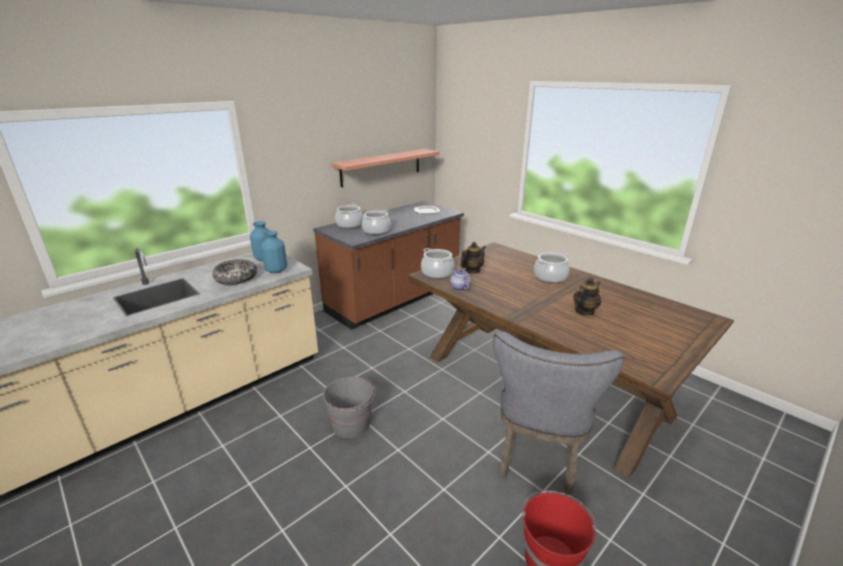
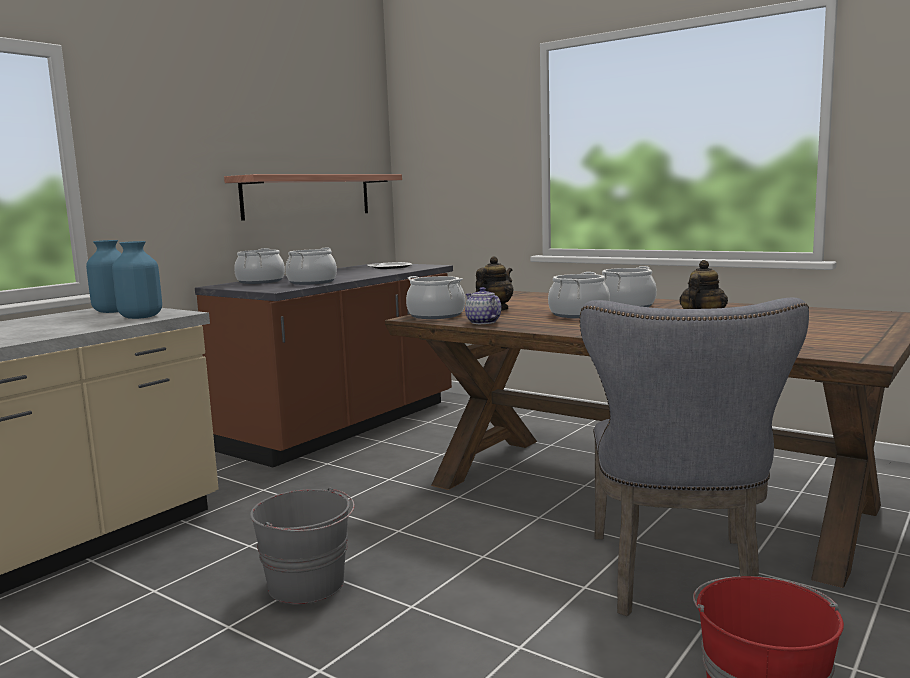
camera: 10 degrees left, 15 degrees down
bowl [212,259,257,285] -> none
none -> cooking pot [548,272,610,318]

